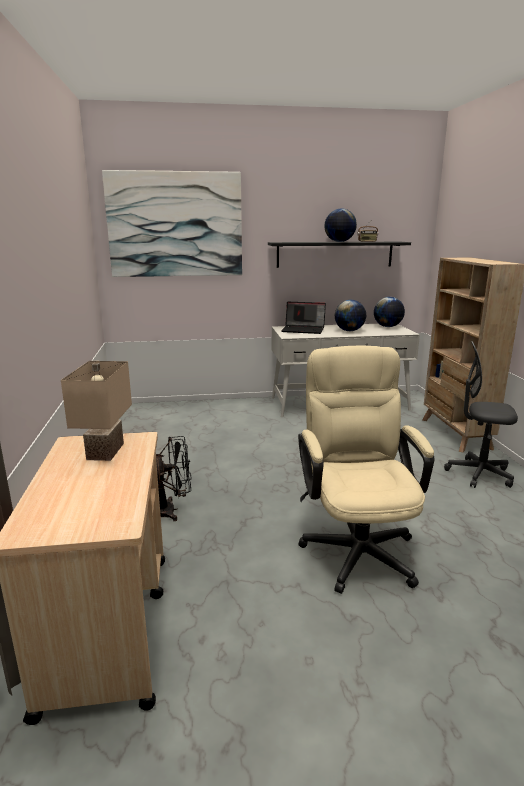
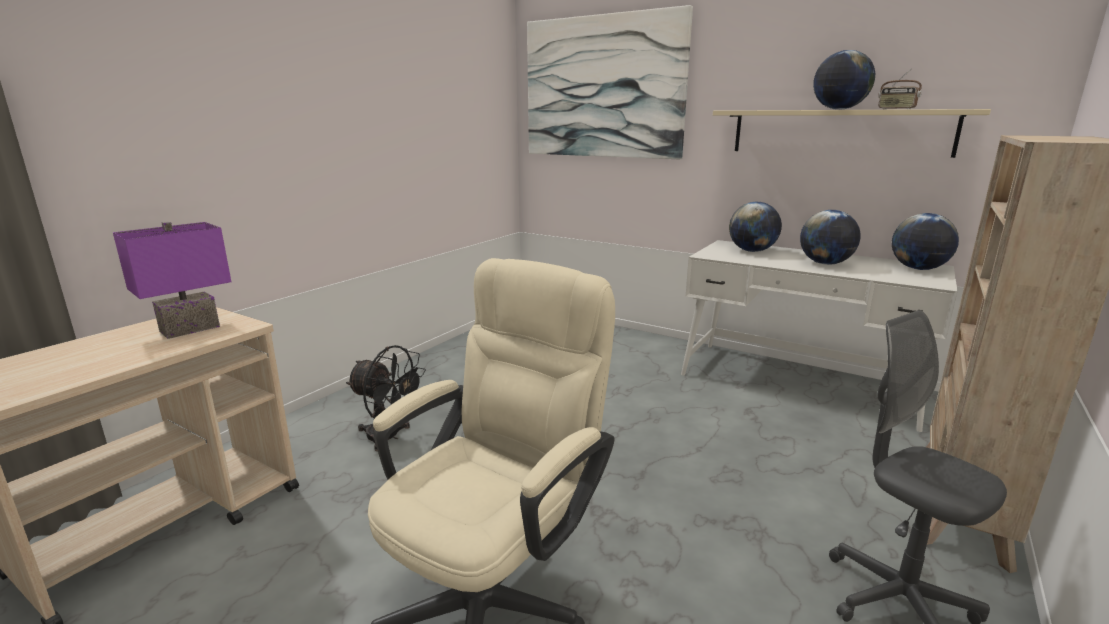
camera: 40 degrees right, 0 degrees up
beige table lamp [61,361,132,461] -> purple table lamp [113,221,231,339]
black shelf [268,242,411,268] -> beige shelf [713,109,991,158]
laptop [281,302,326,334] -> globe [729,202,782,252]

